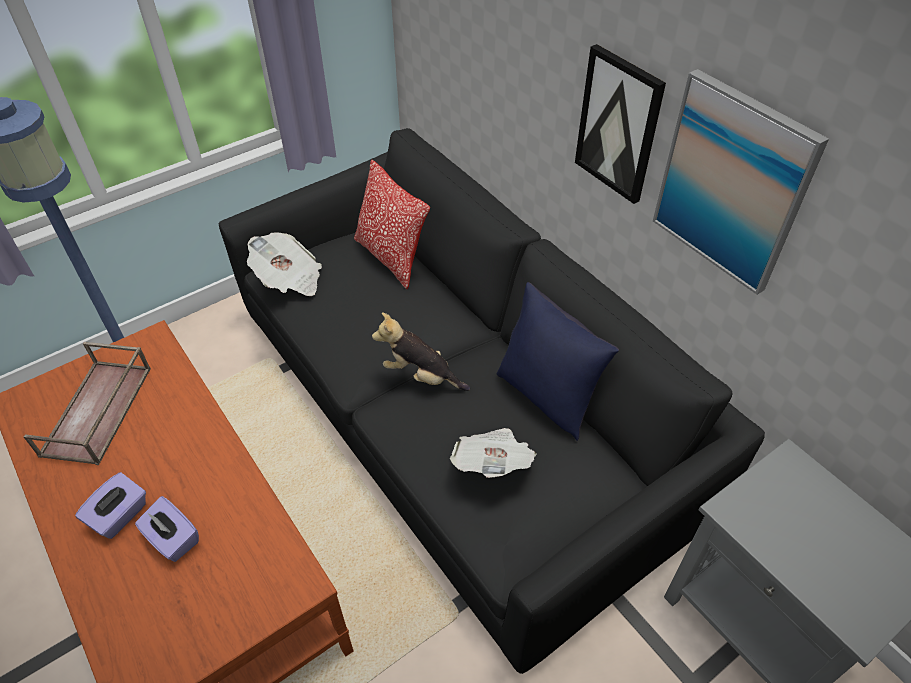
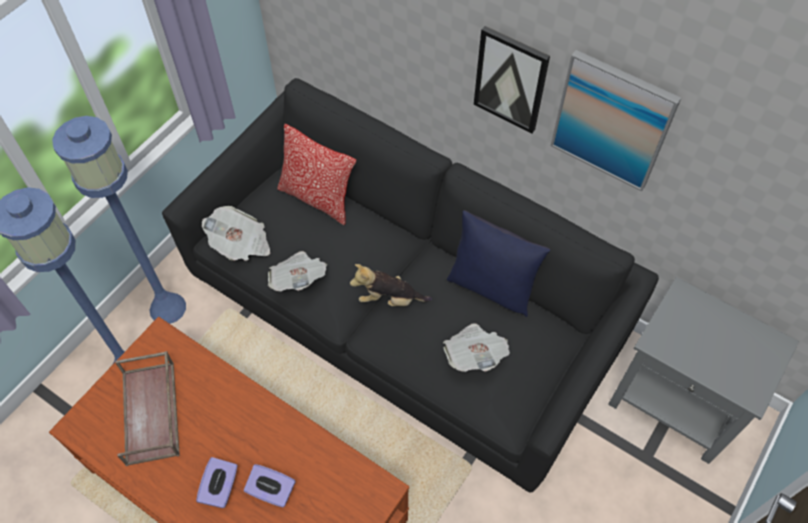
camera: 20 degrees left, 10 degrees up
none -> blue floor lamp [52,116,186,324]
none -> newspaper [268,251,327,291]

